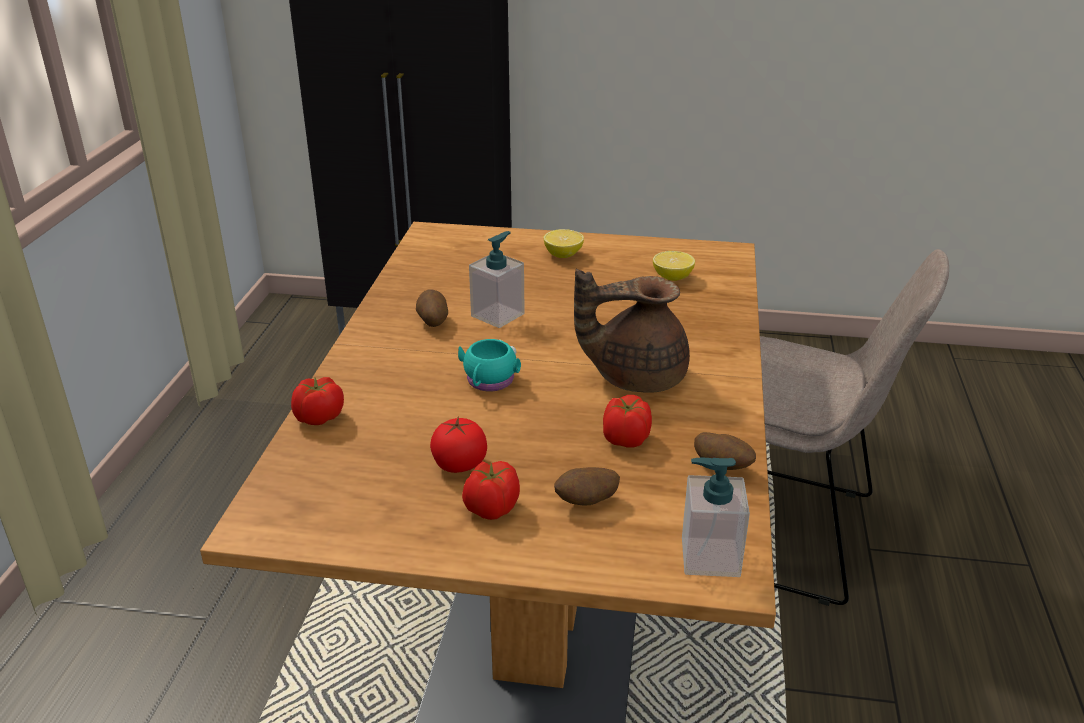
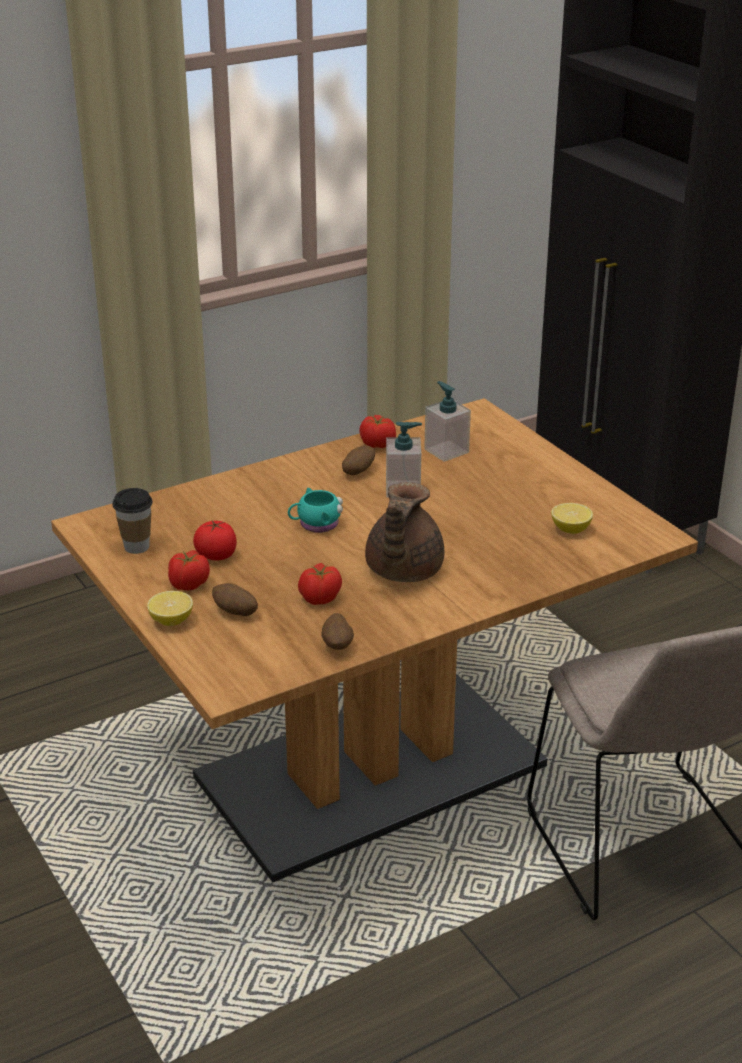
camera: 50 degrees right, 0 degrees up
tomato [291,377,344,425] -> tomato moved to [359,415,396,448]
lemon [543,229,584,258] -> lemon moved to [147,591,193,626]
brown teapot [574,269,690,392] -> brown teapot turned 120 degrees counterclockwise [365,482,444,582]
soap dispenser [682,458,750,577] -> soap dispenser moved to [424,381,471,462]
none -> cup [112,488,153,554]

